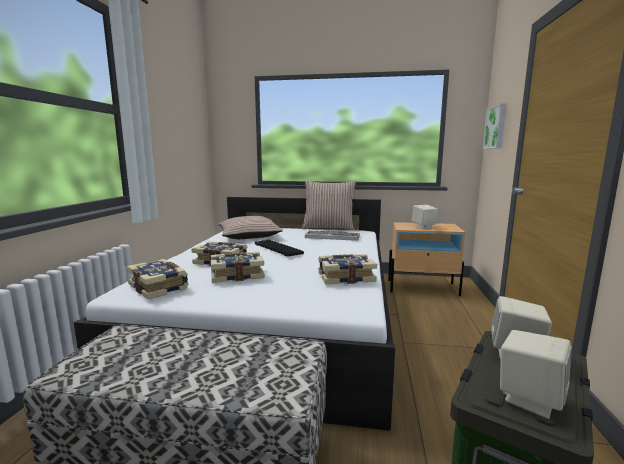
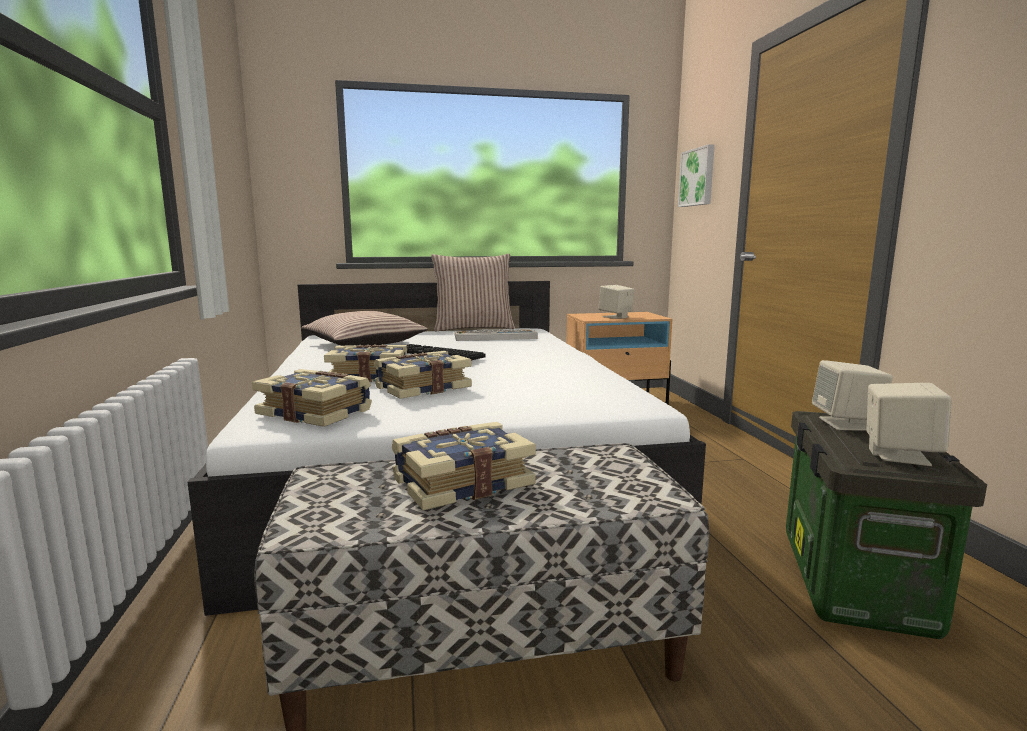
camera: 20 degrees left, 0 degrees up
book [318,254,377,285] -> book moved to [392,422,536,511]

